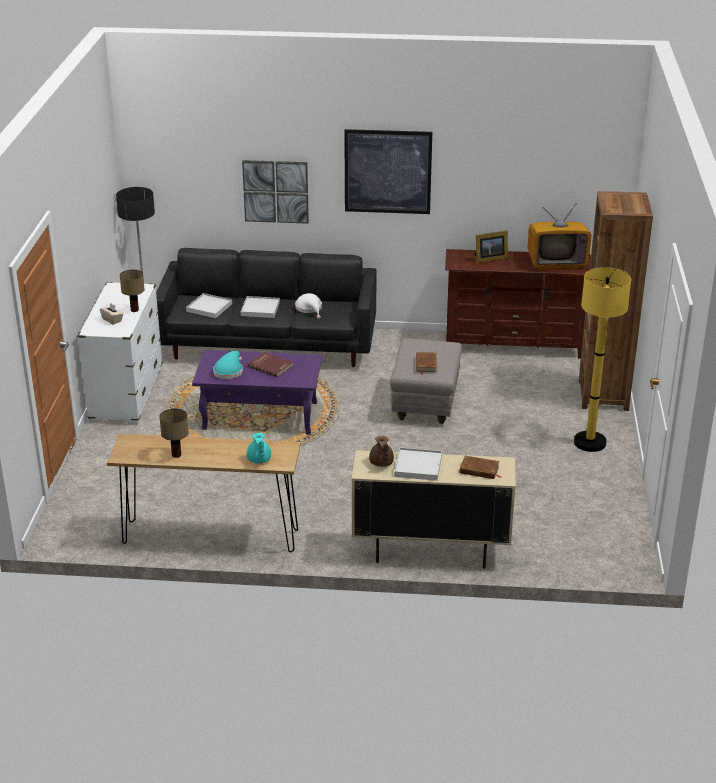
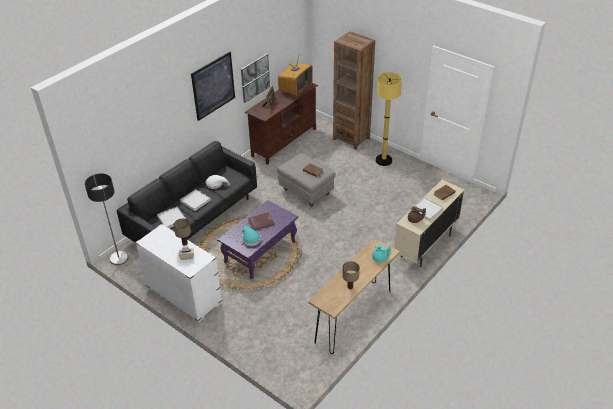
camera: 55 degrees left, 10 degrees up
picture [242,160,309,224] -> picture moved to [241,54,270,103]

